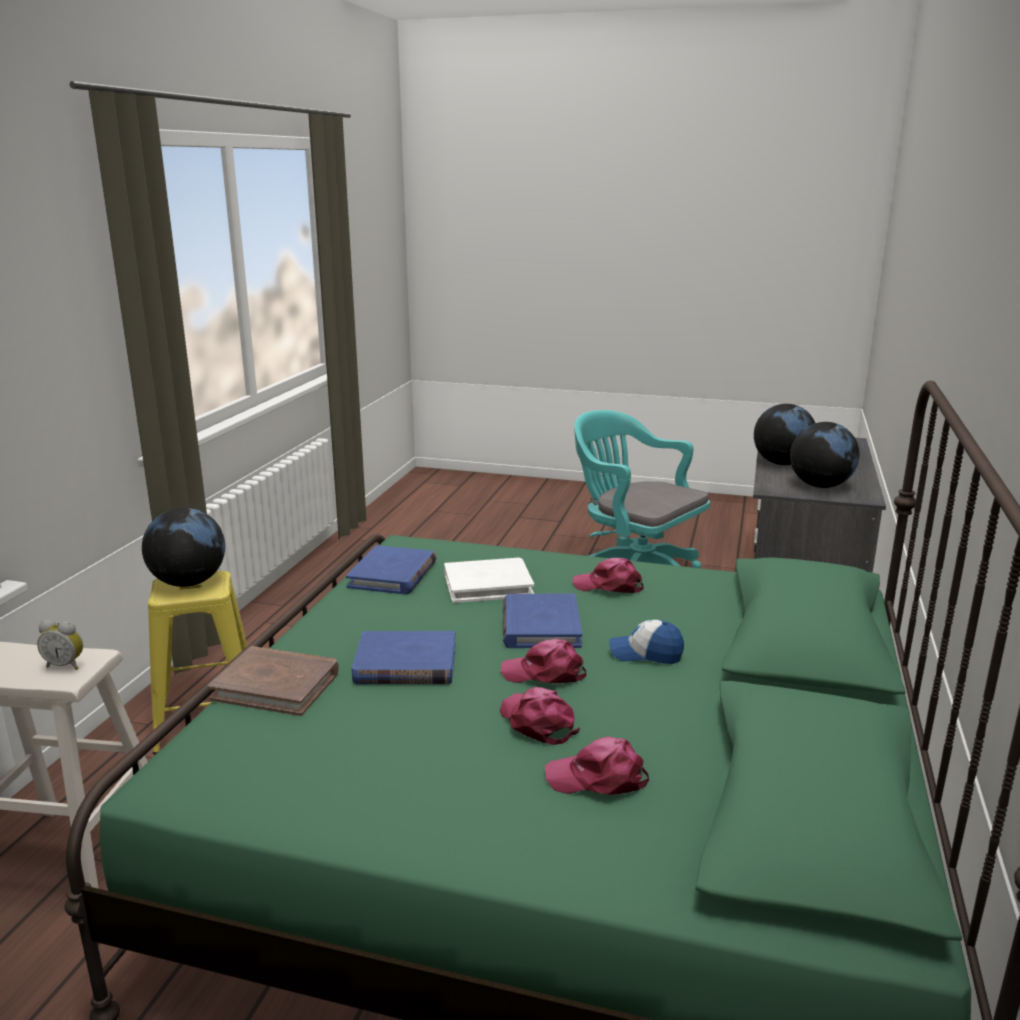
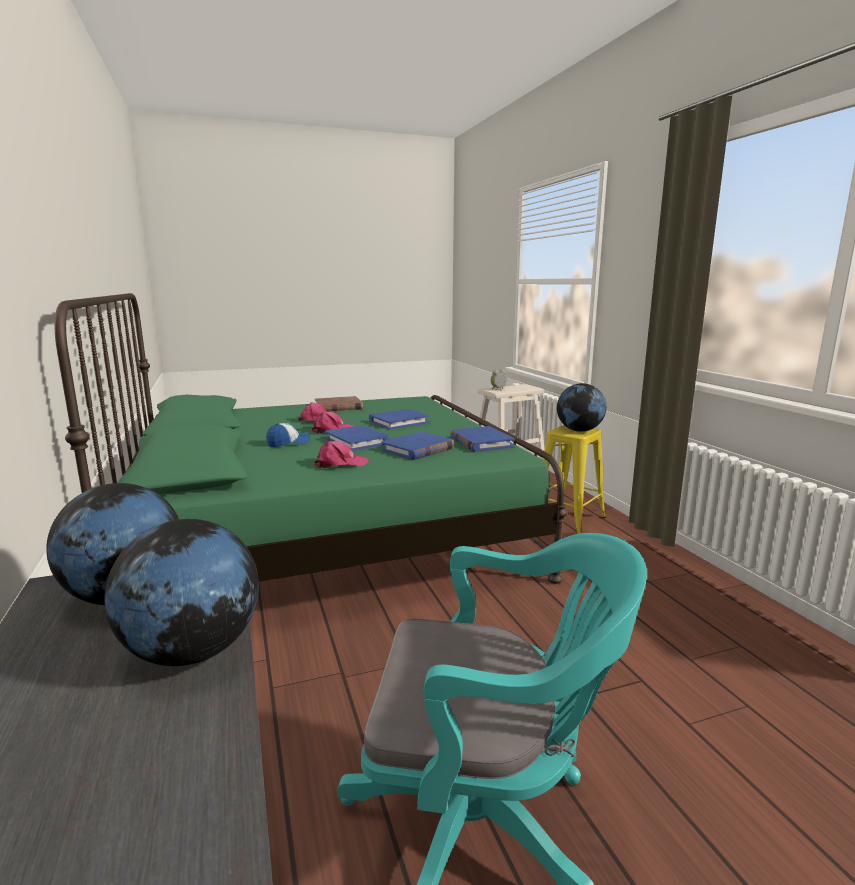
camera: 145 degrees right, 5 degrees down
brown book [208,646,339,716] -> brown book moved to [315,396,363,412]
white book [444,558,534,603] -> blue book [381,432,454,460]
pink cap [545,736,649,795] -> none

